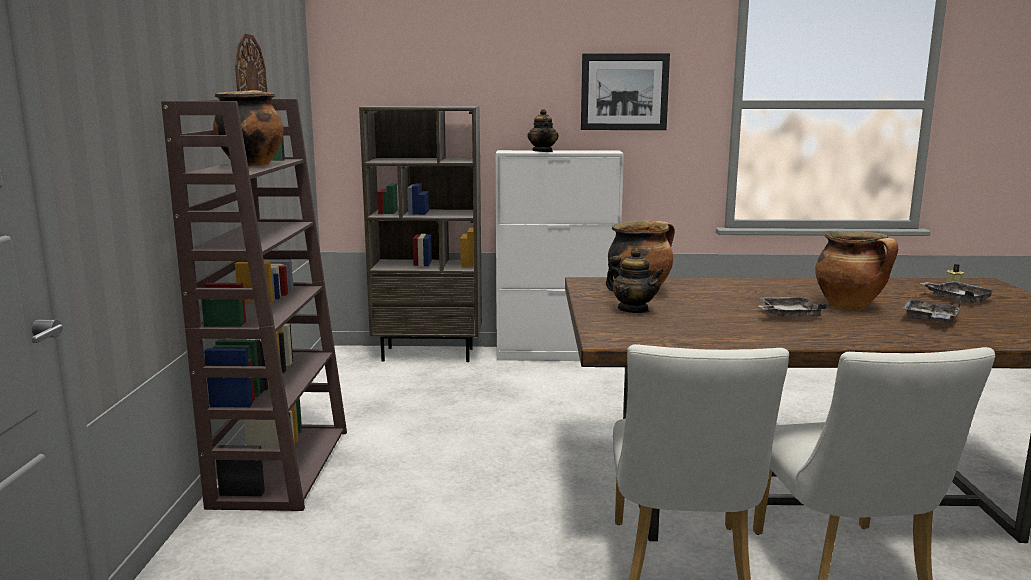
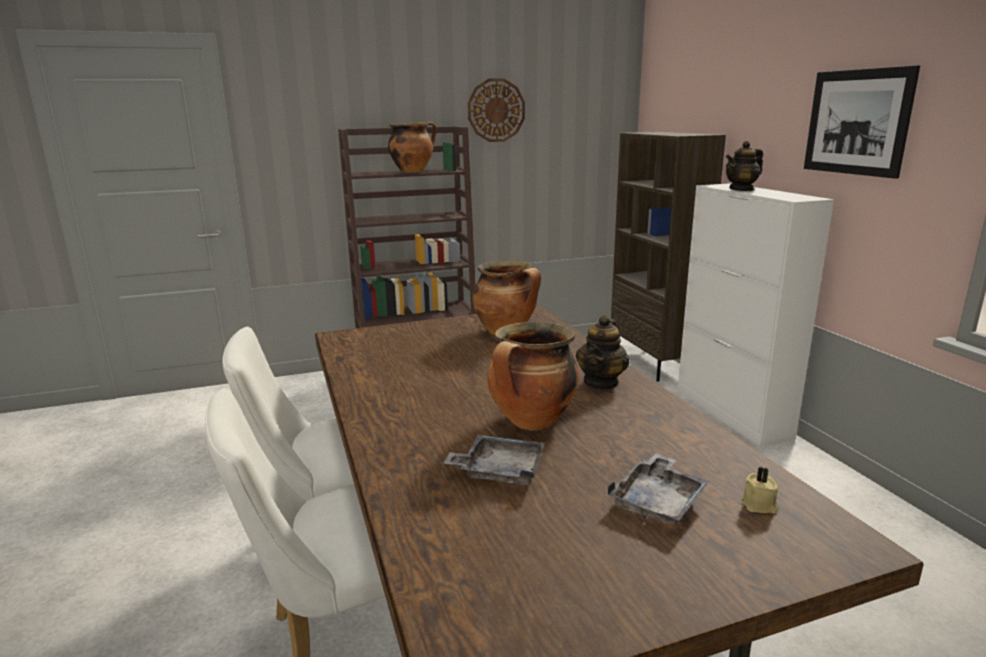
camera: 70 degrees right, 5 degrees up
teapot [606,248,665,313] -> teapot moved to [576,315,630,390]
grey tray [758,297,827,317] -> none

